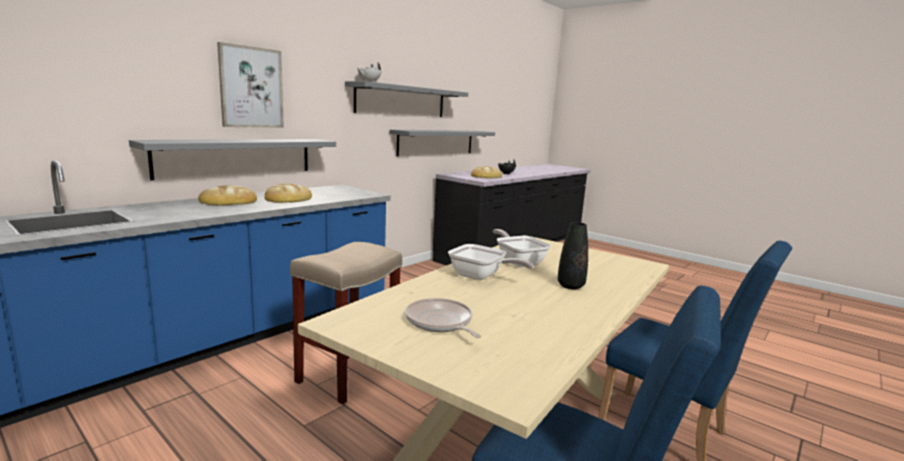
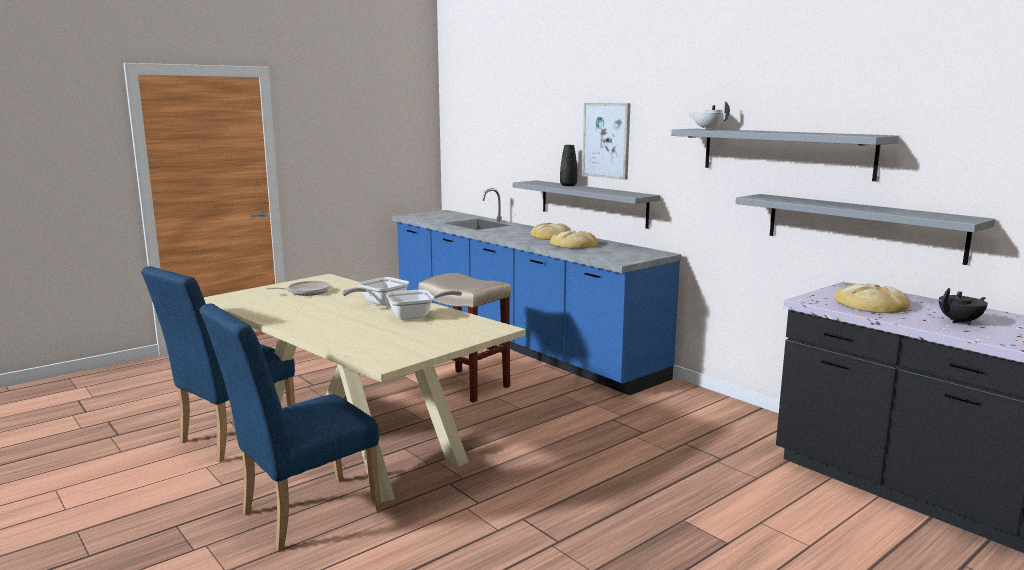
camera: 100 degrees right, 0 degrees up
black vase [558,222,588,289] -> black vase moved to [560,145,577,186]

